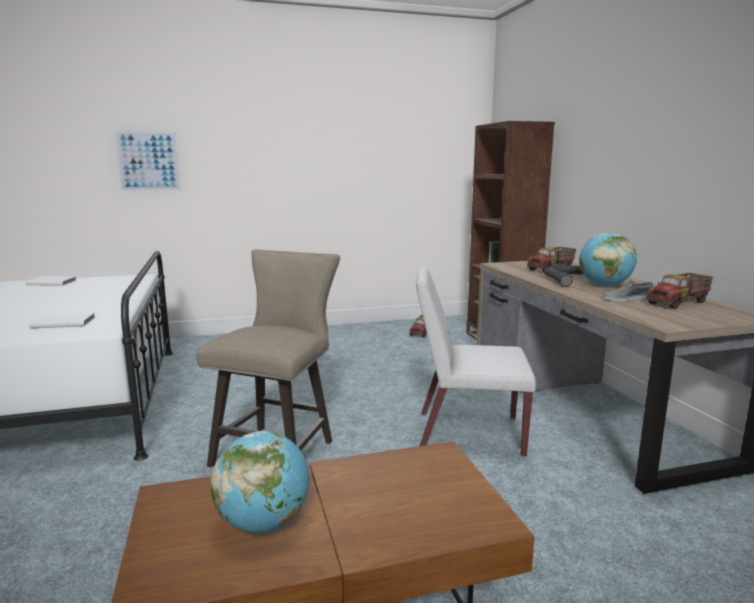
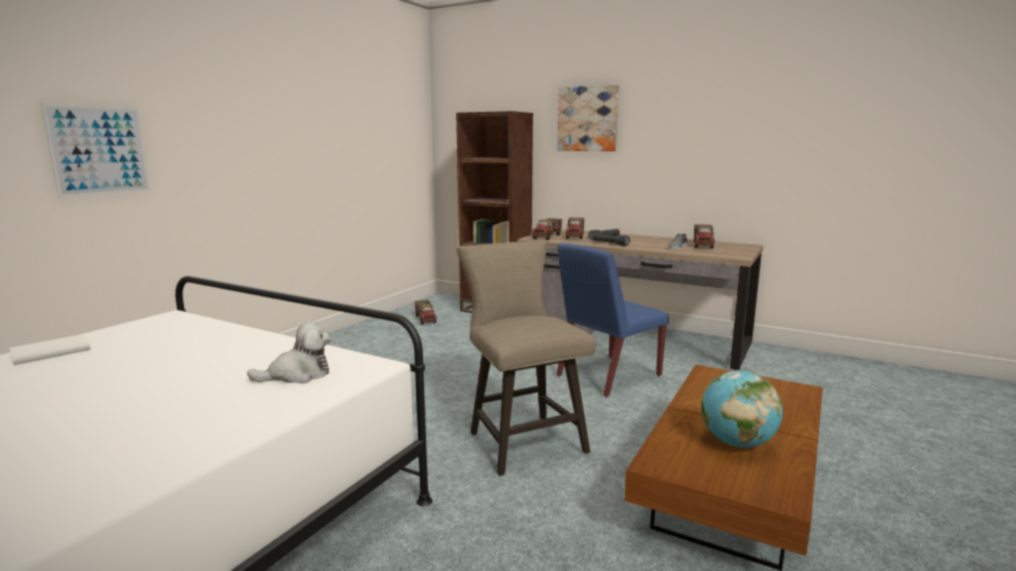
camera: 45 degrees left, 0 degrees up
white book [29,312,95,328] -> plush toy [247,322,332,384]
white chair [416,266,536,457] -> blue chair [556,243,669,397]
globe [579,233,637,286] -> none
none -> toy truck [532,218,562,240]
none -> picture [557,85,619,151]

